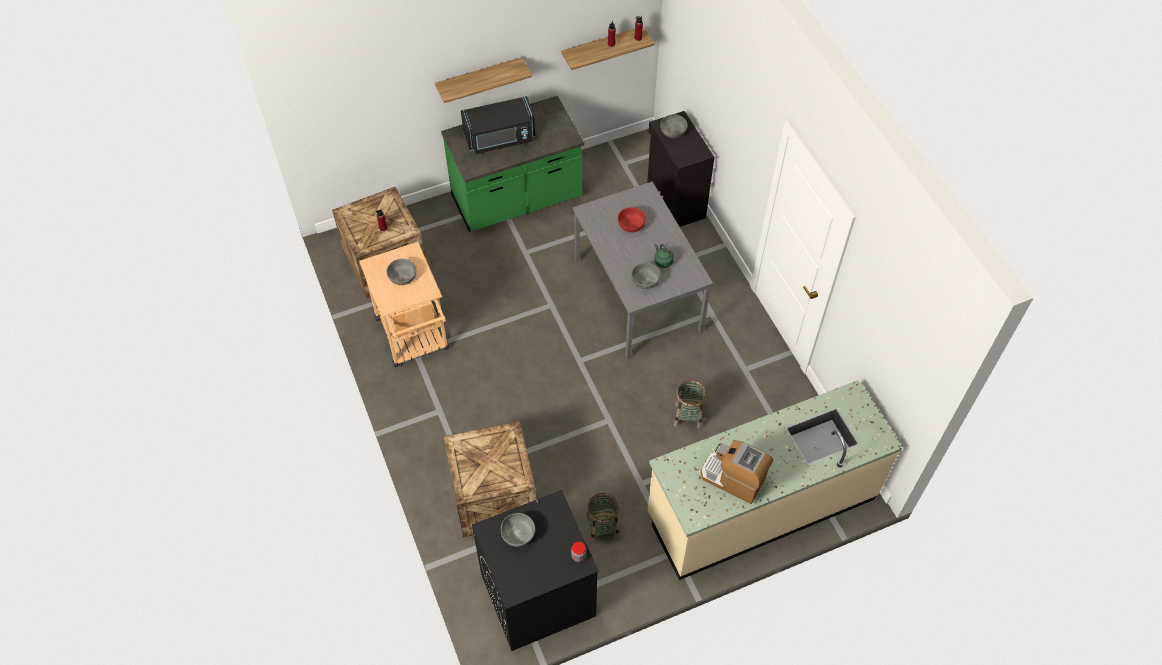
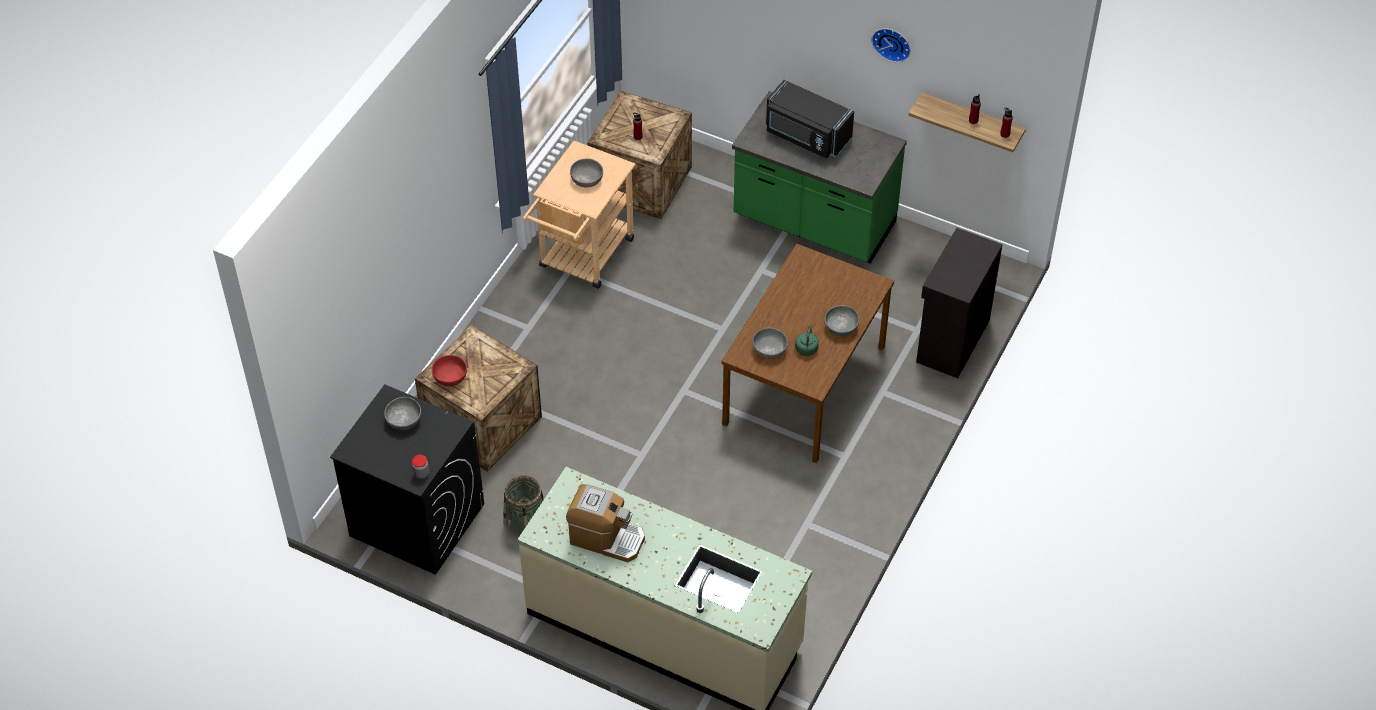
camera: 50 degrees right, 5 degrees down
shelf [435,57,532,103] -> none
grey dining table [573,182,713,359] -> brown dining table [721,244,894,463]
red bowl [618,207,646,232] -> red bowl moved to [432,355,467,386]
grey bowl [660,114,688,138] -> grey bowl moved to [824,305,859,336]
basket [674,380,707,429] -> none
coffee machine [701,440,773,504] -> coffee machine turned 120 degrees clockwise [566,484,645,562]
none -> wall clock [872,28,911,62]

